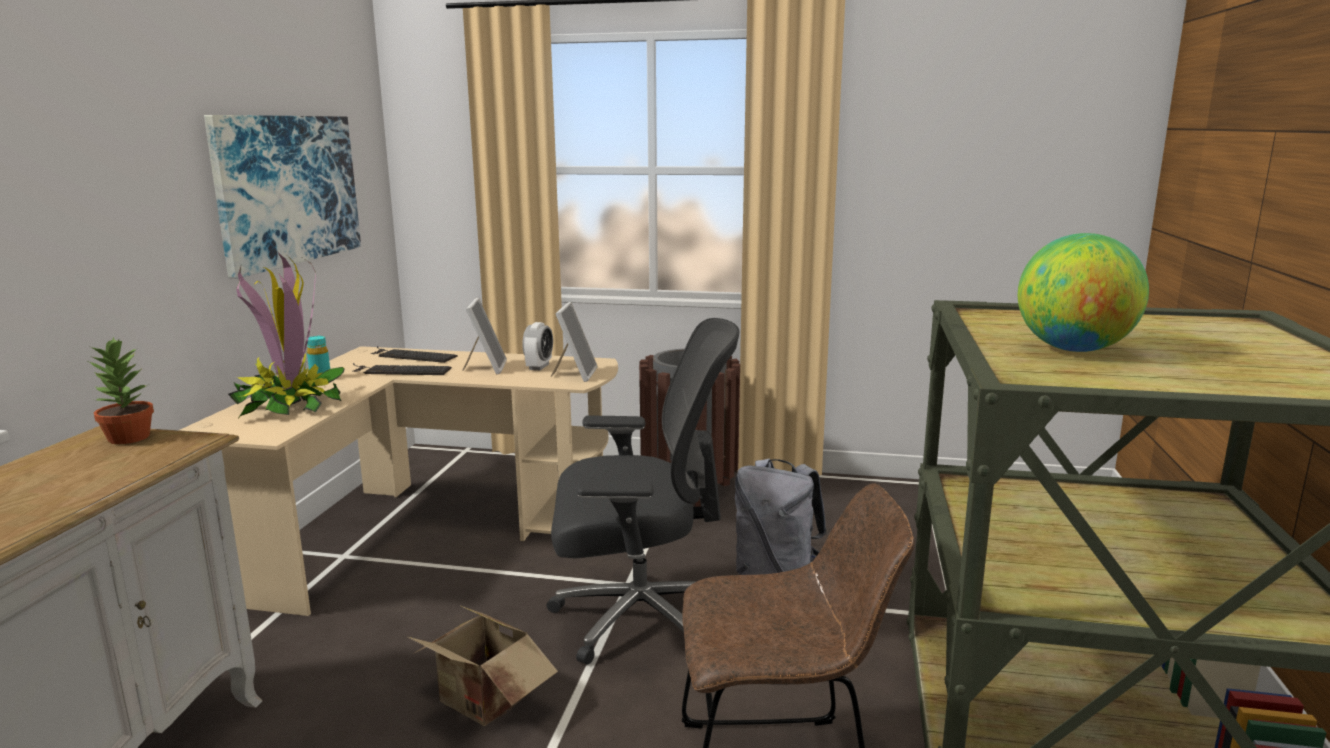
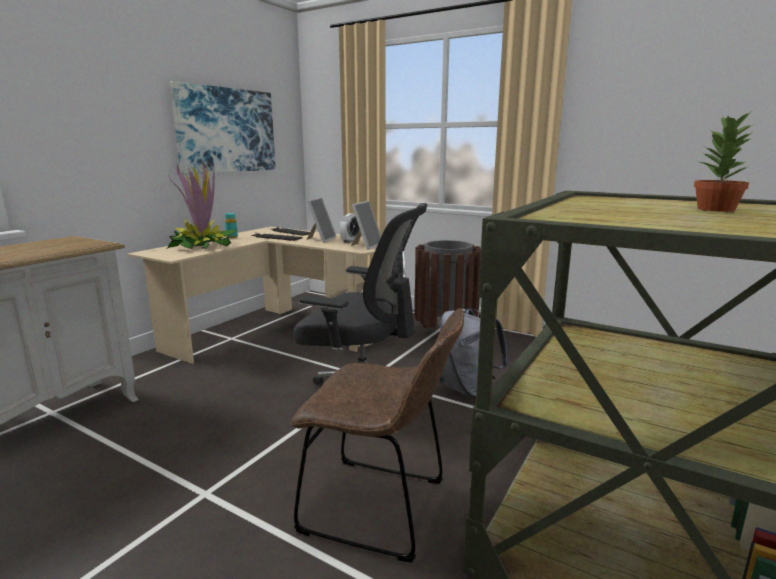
camera: 20 degrees right, 0 degrees up
potted plant [88,337,154,444] -> potted plant moved to [694,112,755,212]
cardboard box [408,606,558,726] -> none
globe [1018,233,1149,352] -> none

